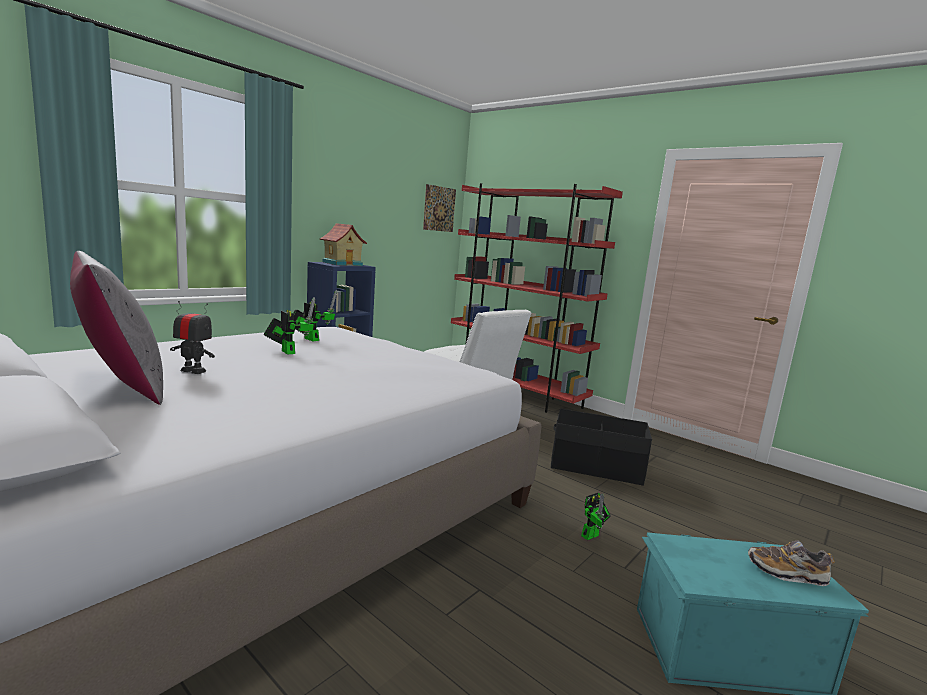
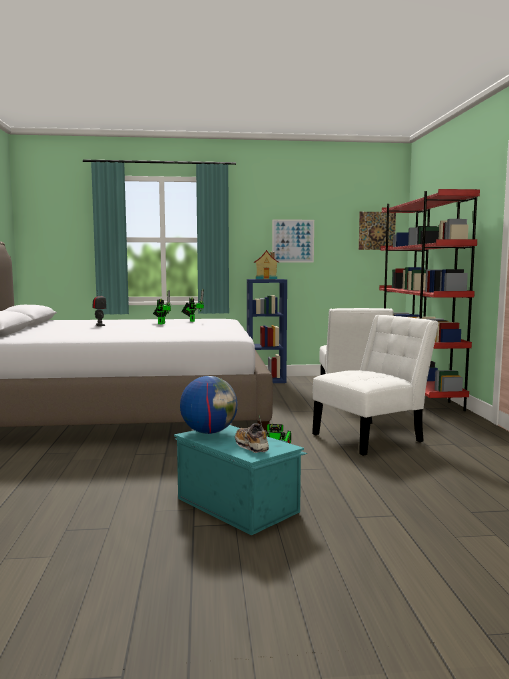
camera: 45 degrees right, 5 degrees down
grey pillow [70,251,163,405] -> none
black storage box [551,408,652,486] -> white chair [312,315,439,456]
none -> globe [180,376,238,434]
none -> picture [272,219,314,263]

